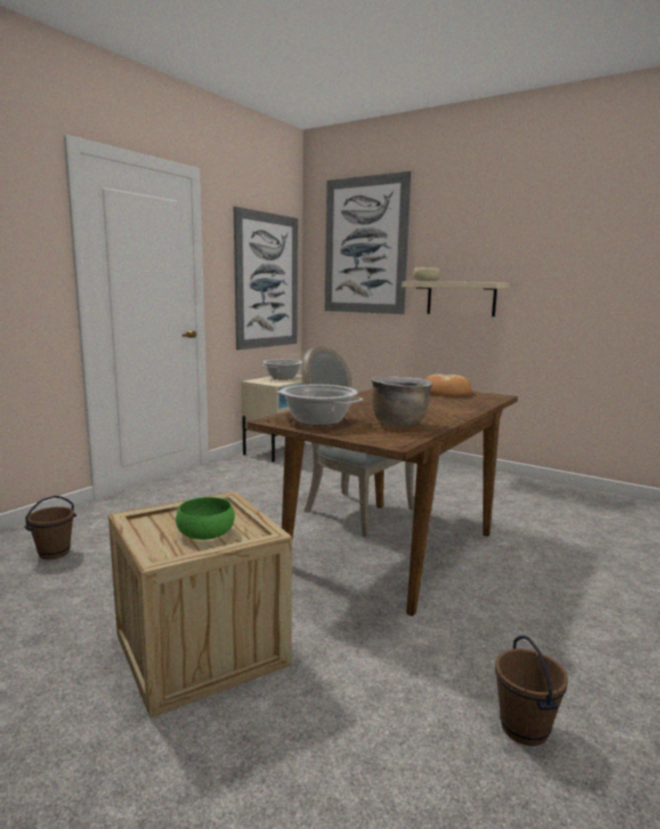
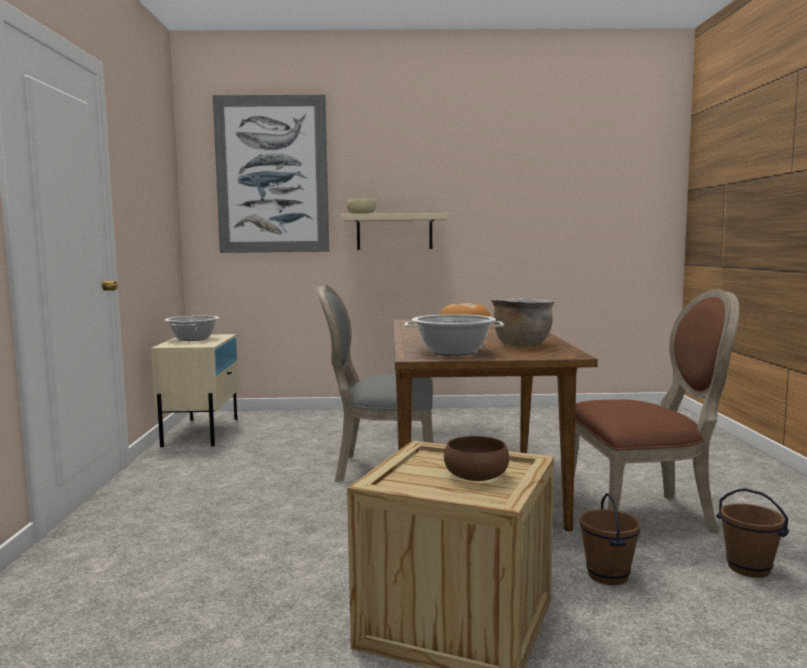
camera: 35 degrees left, 5 degrees down
brown bucket [24,496,76,560] -> brown bucket moved to [580,493,641,585]
green bowl [176,497,235,540] -> brown bowl [444,436,509,481]
picture [234,206,298,350] -> none
none -> brown chair [574,289,739,534]

